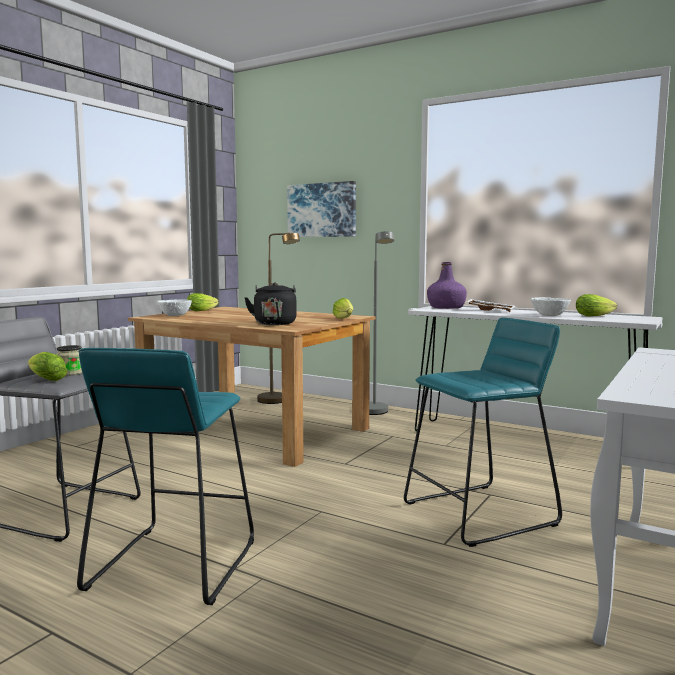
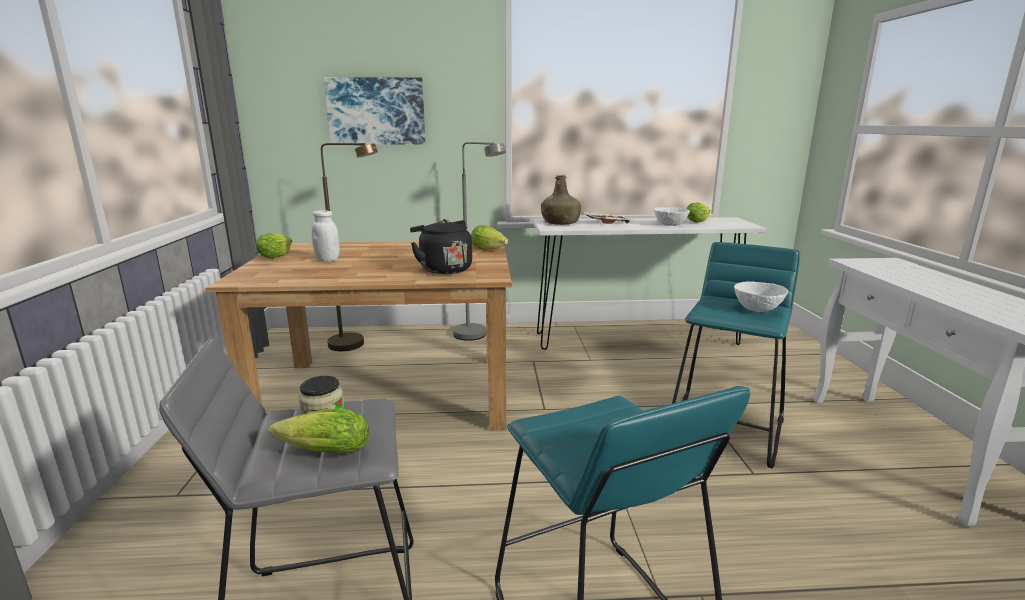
camera: 35 degrees left, 10 degrees up
white bowl [157,300,192,316] -> white bowl moved to [734,281,789,312]
purple bottle [427,262,467,309] -> green bottle [541,175,581,225]
none -> white jar [311,210,340,262]

